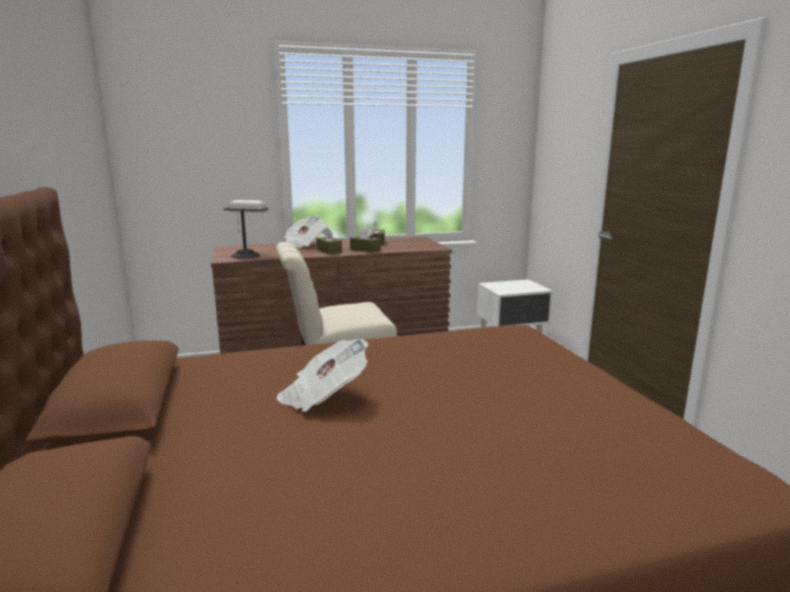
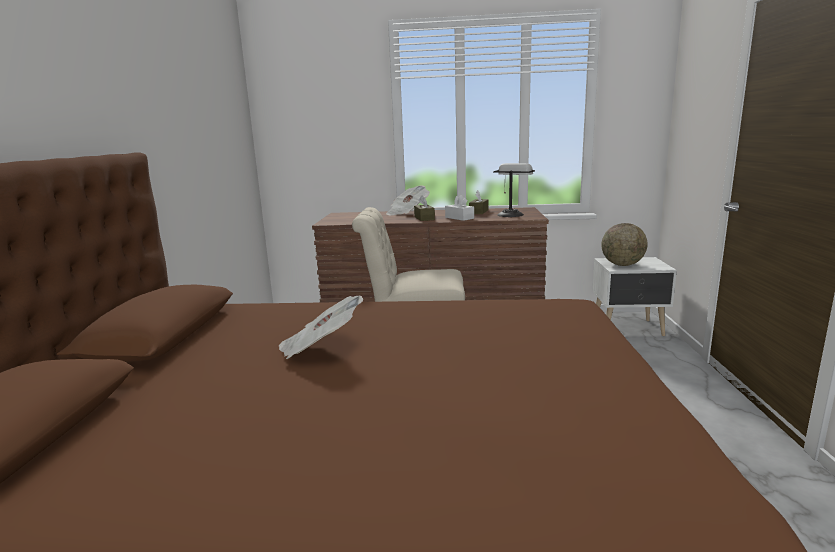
camera: 20 degrees right, 0 degrees up
table lamp [223,200,268,259] -> table lamp moved to [493,163,535,217]
brown tissue box [350,226,381,253] -> white tissue box [445,195,474,221]
none -> globe [601,223,648,266]

